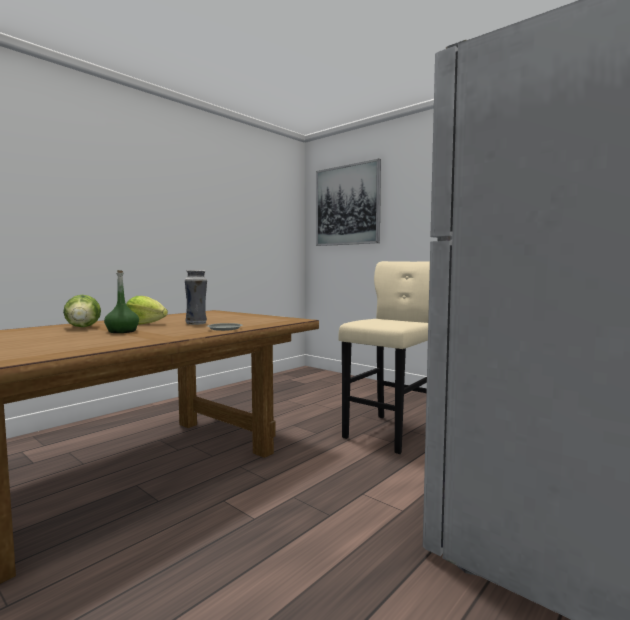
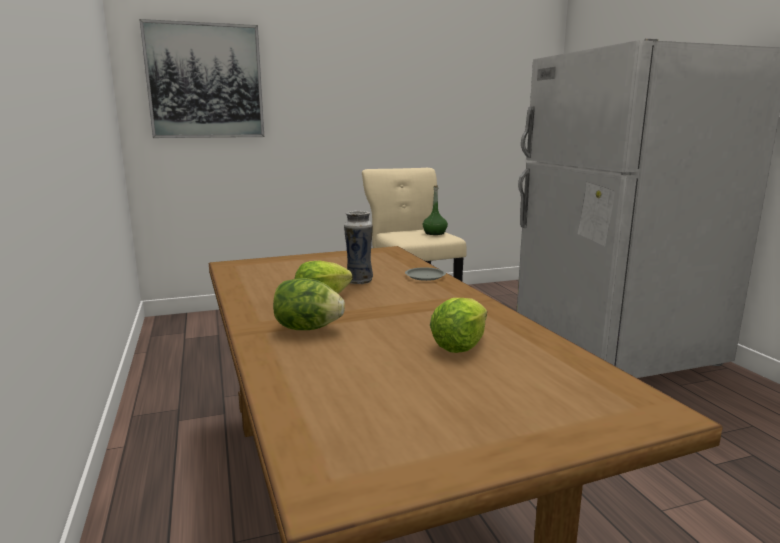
camera: 60 degrees left, 10 degrees up
green bottle [104,270,139,333] -> green bottle moved to [423,185,448,235]
none -> lettuce [430,298,487,353]

